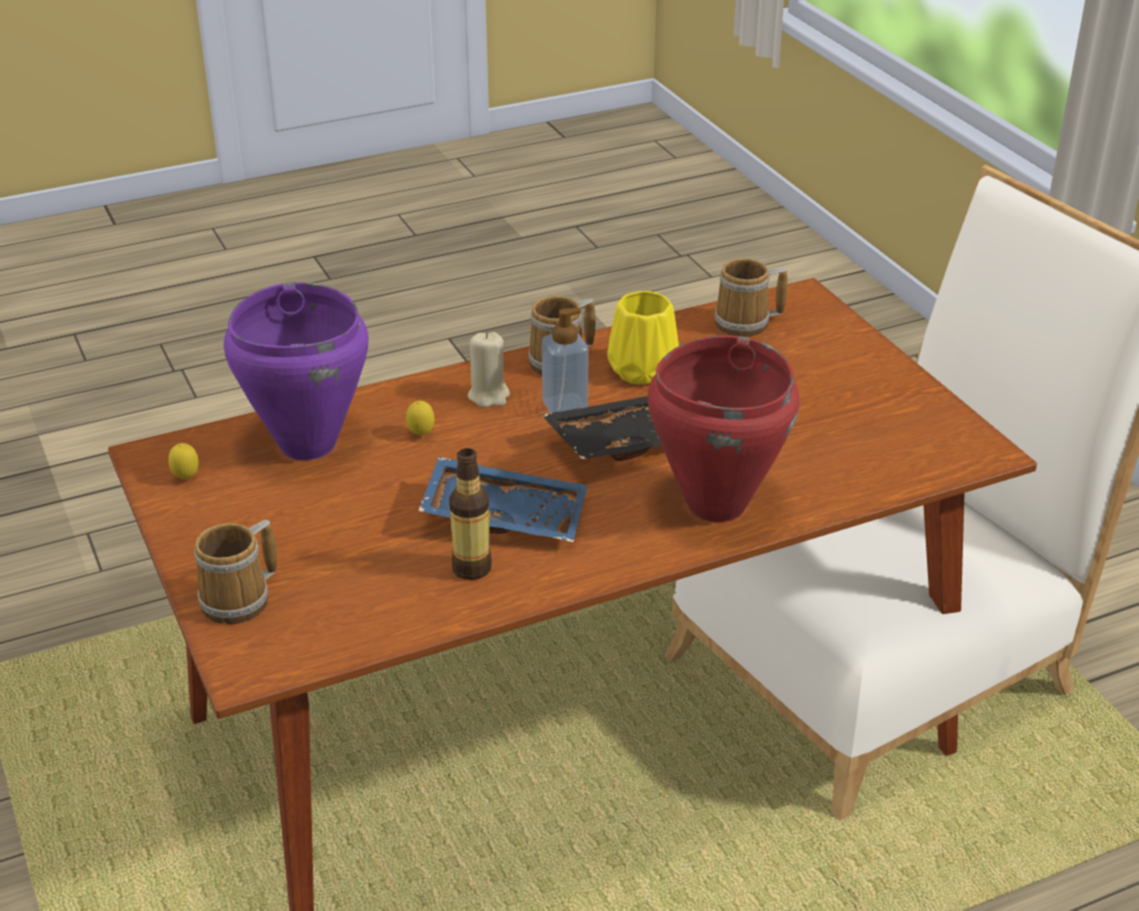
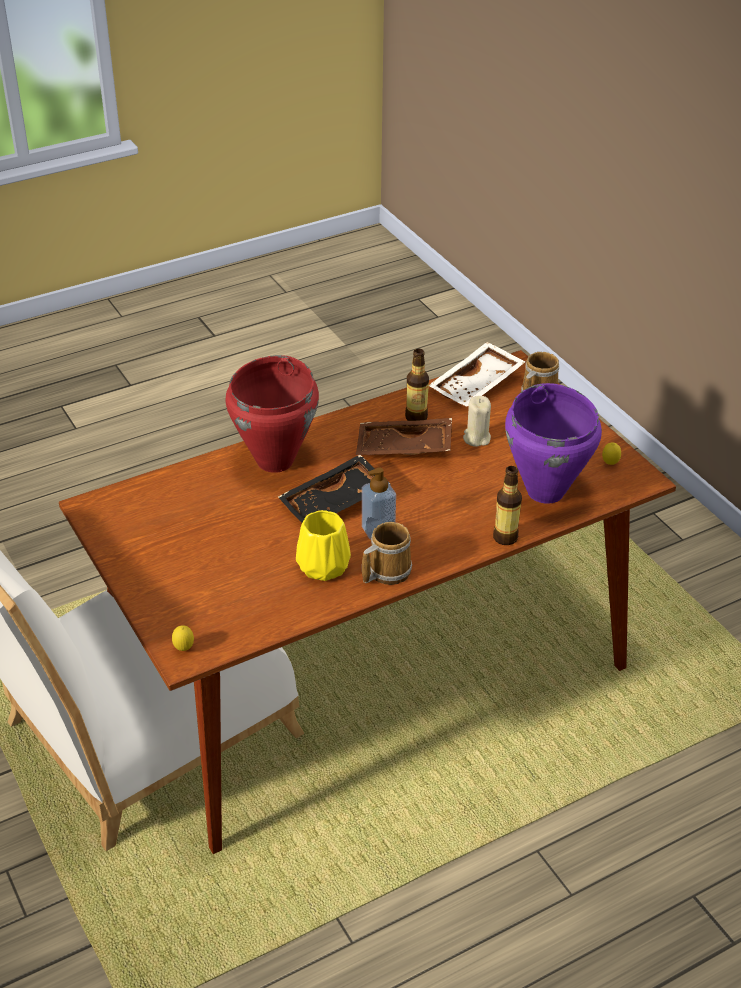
camera: 175 degrees right, 5 degrees up
lemon [406,401,435,436] -> lemon moved to [172,625,194,651]
blue tray [418,457,587,542] -> brown tray [356,418,452,455]
beige candle [468,332,510,407] -> beige candle moved to [463,396,491,447]
mug [715,258,788,337] -> none
none -> white tray [429,342,525,407]
none -> bottle [493,466,522,545]

